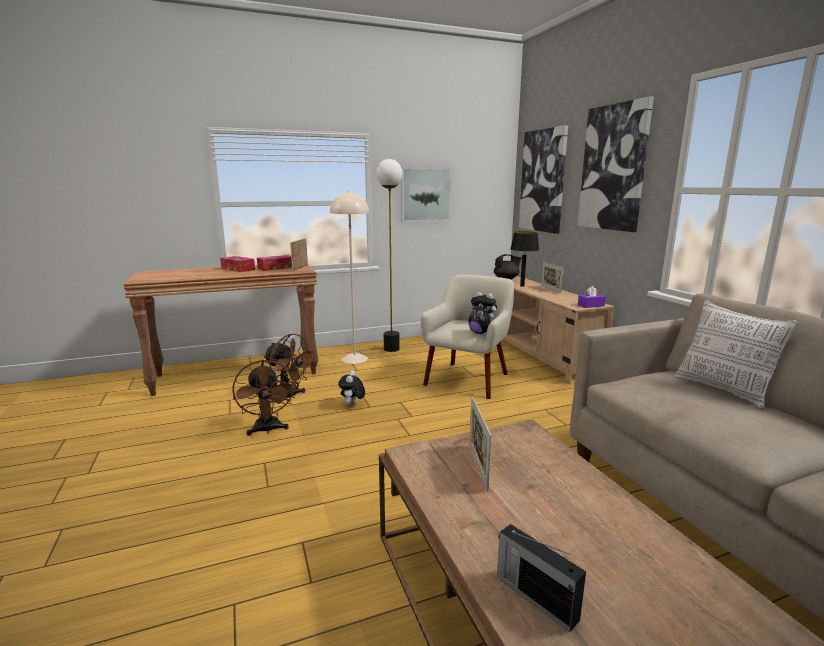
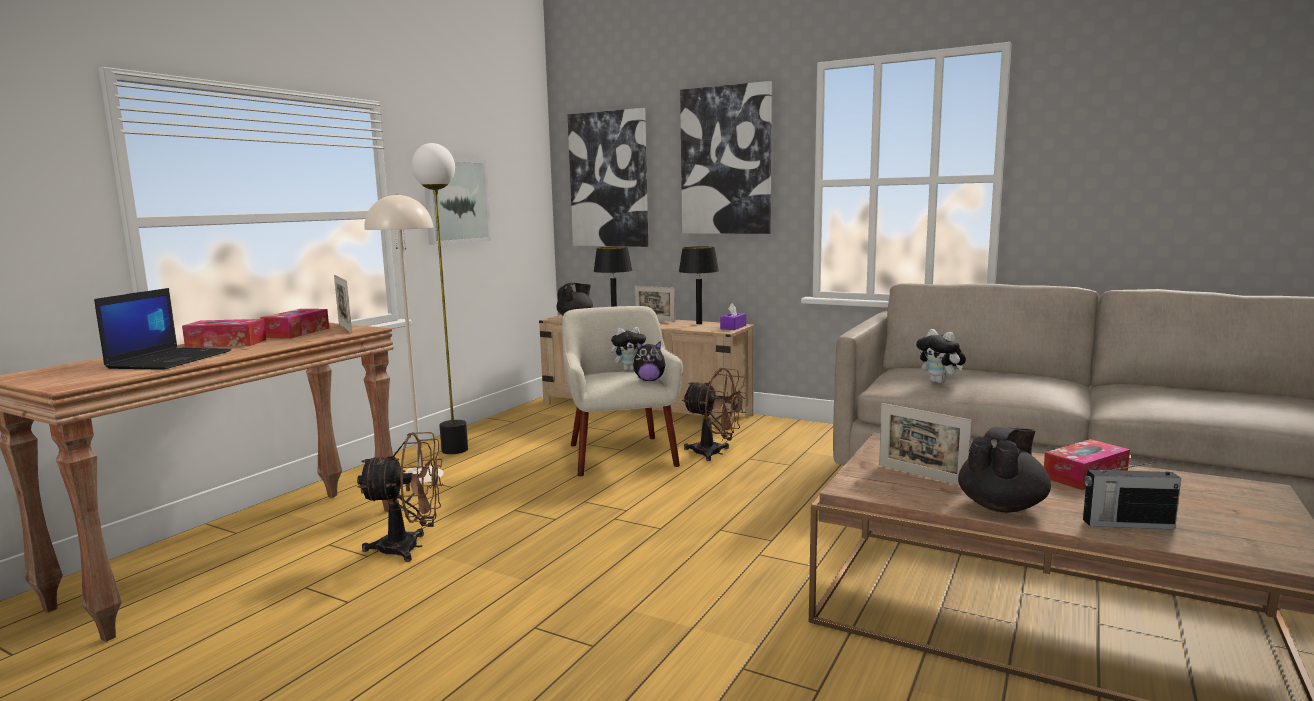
camera: 40 degrees left, 5 degrees down
brown fan [233,360,295,436] -> brown fan moved to [682,368,748,461]
plush toy [338,370,365,407] -> plush toy moved to [916,329,966,383]
pillow [674,300,798,410] -> none
none -> laptop [94,288,231,370]
none -> black table lamp [679,246,719,324]
none -> black teapot [958,427,1051,512]
none -> tissue box [1044,439,1130,490]

